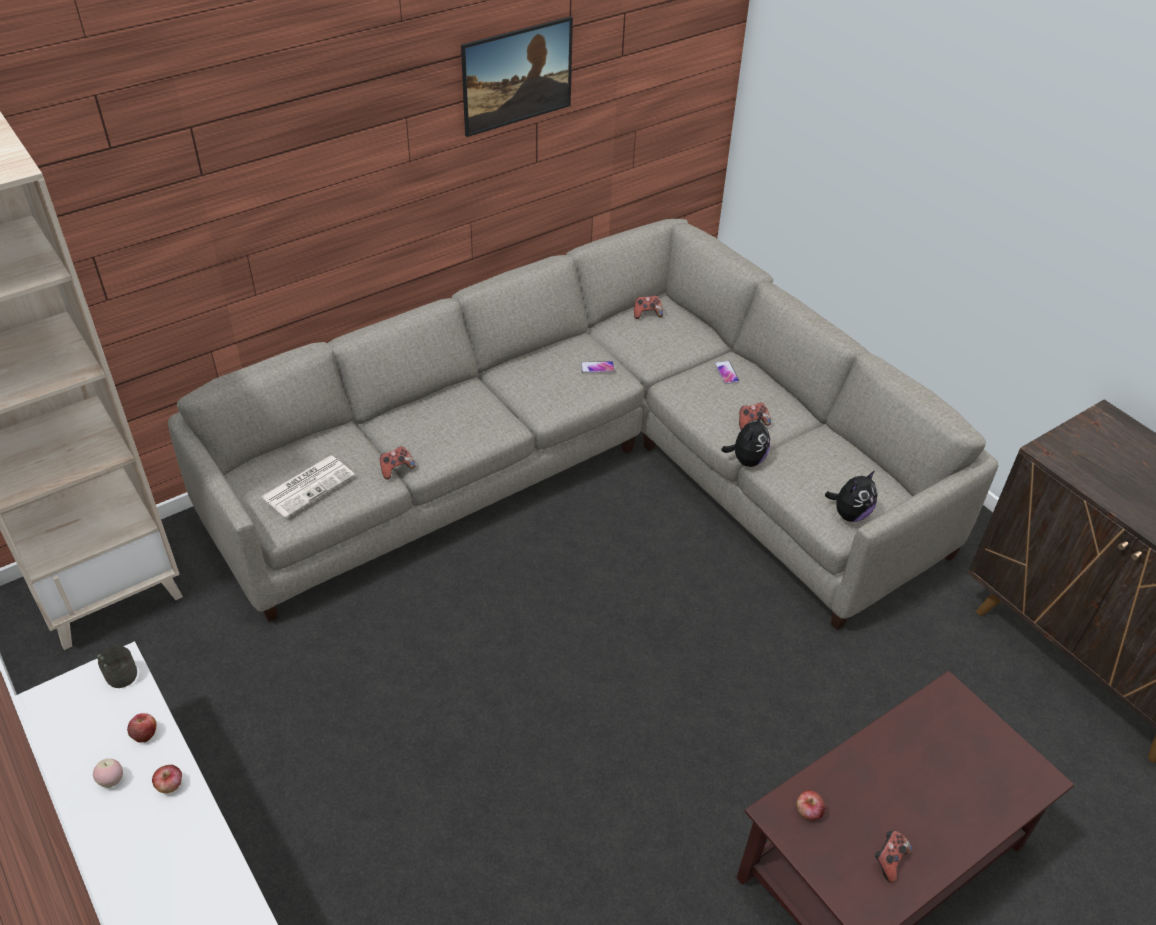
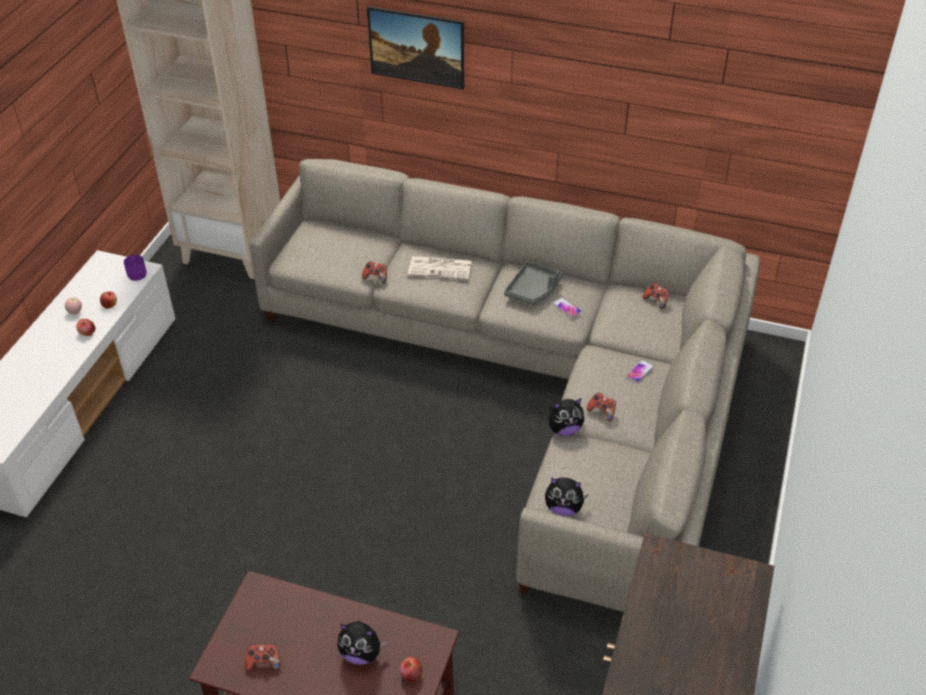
camera: 55 degrees right, 0 degrees up
grey mug [97,646,137,688] -> purple mug [124,255,146,281]
newspaper [261,456,355,518] -> newspaper moved to [408,256,472,280]
picture [461,16,573,137] -> picture moved to [367,6,464,89]
apple [797,790,826,821] -> apple moved to [400,657,422,682]
none -> plush toy [337,621,387,665]
none -> grey tray [504,261,562,305]

